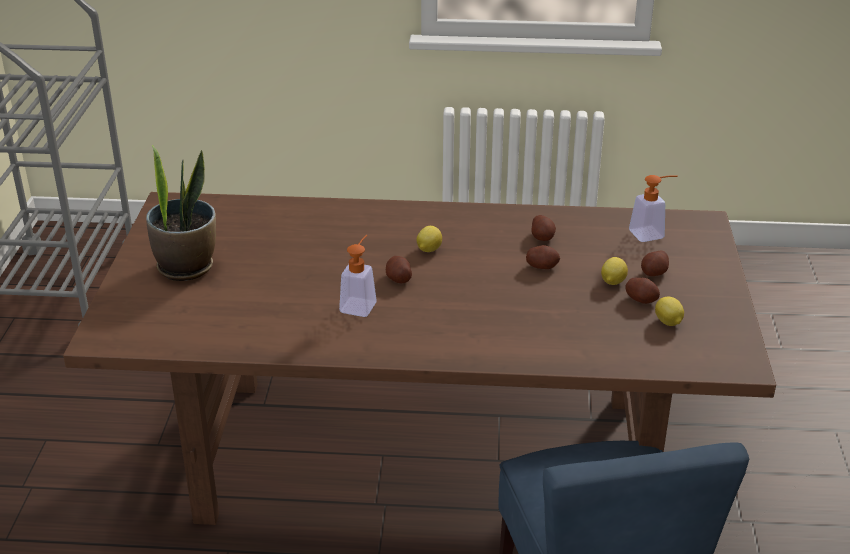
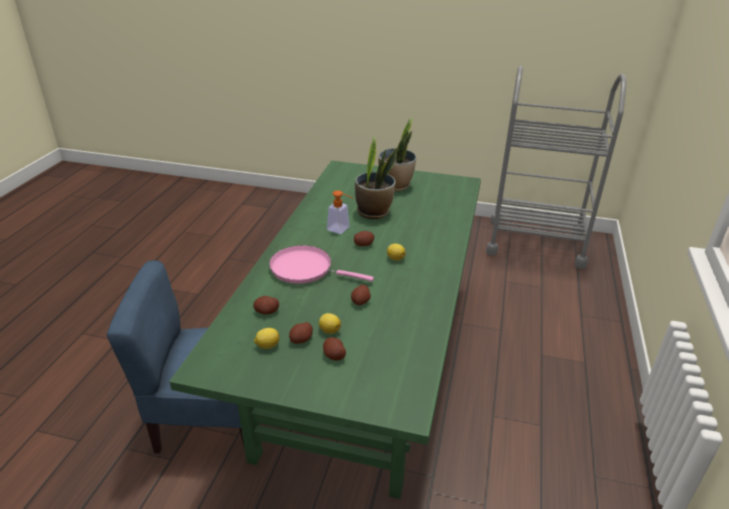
camera: 100 degrees right, 0 degrees up
brown dining table [63,192,776,525] -> green dining table [169,161,481,499]
potato [531,215,556,241] -> potato moved to [253,296,279,314]
soap dispenser [629,175,678,242] -> none
none -> pink frying pan [269,245,374,284]
none -> potted plant [355,137,397,219]

